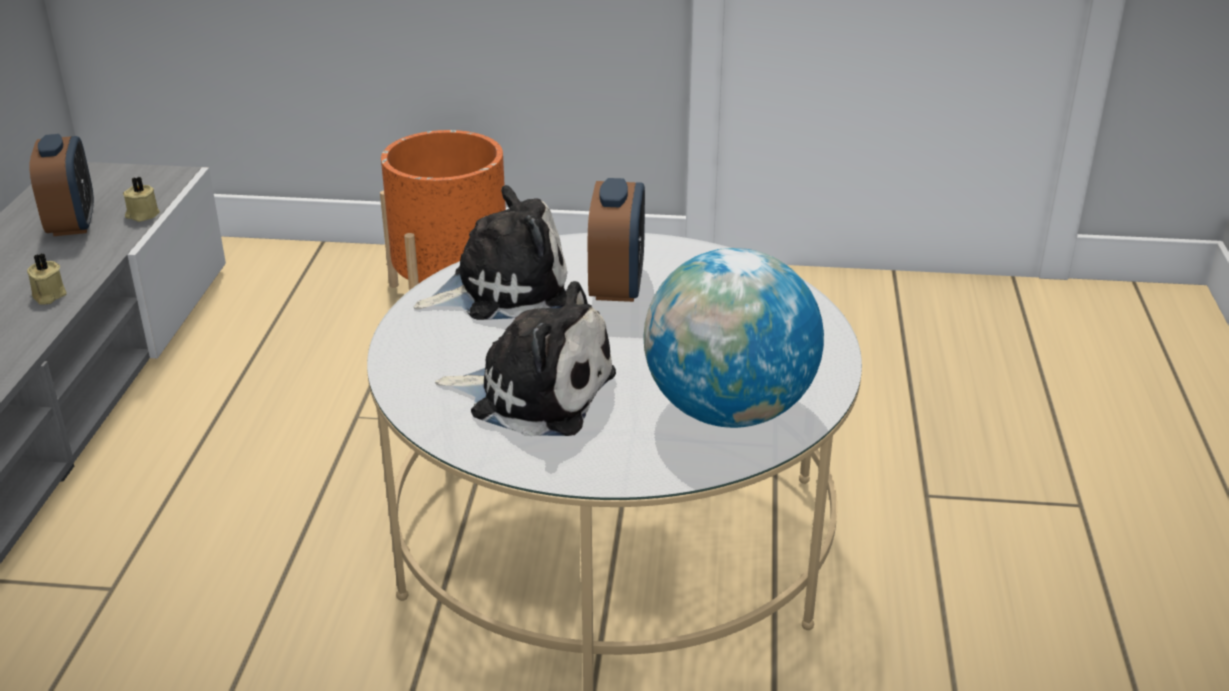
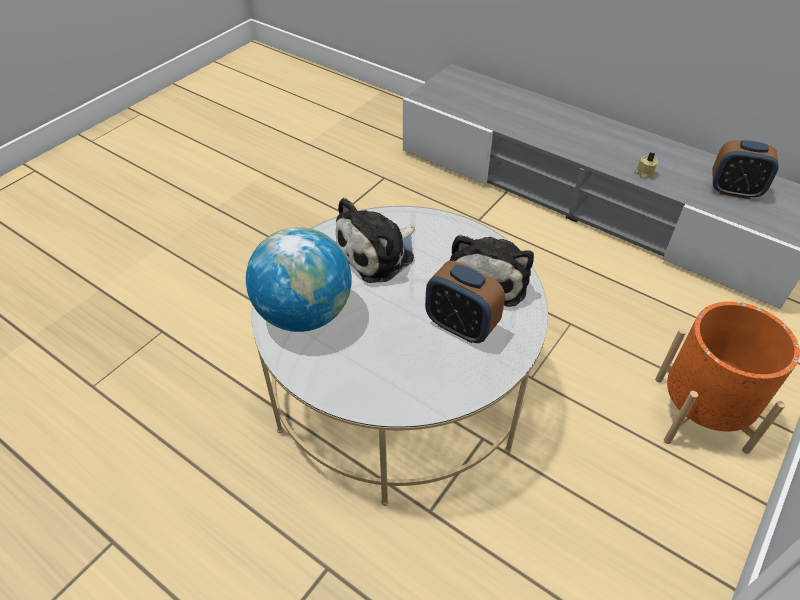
camera: 120 degrees right, 15 degrees up
beige candle [123,176,160,222] -> none

